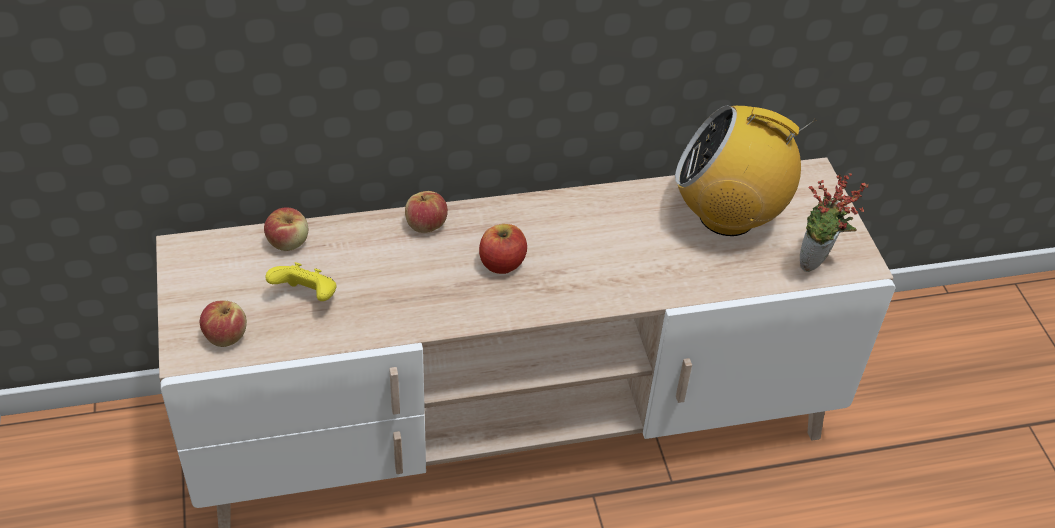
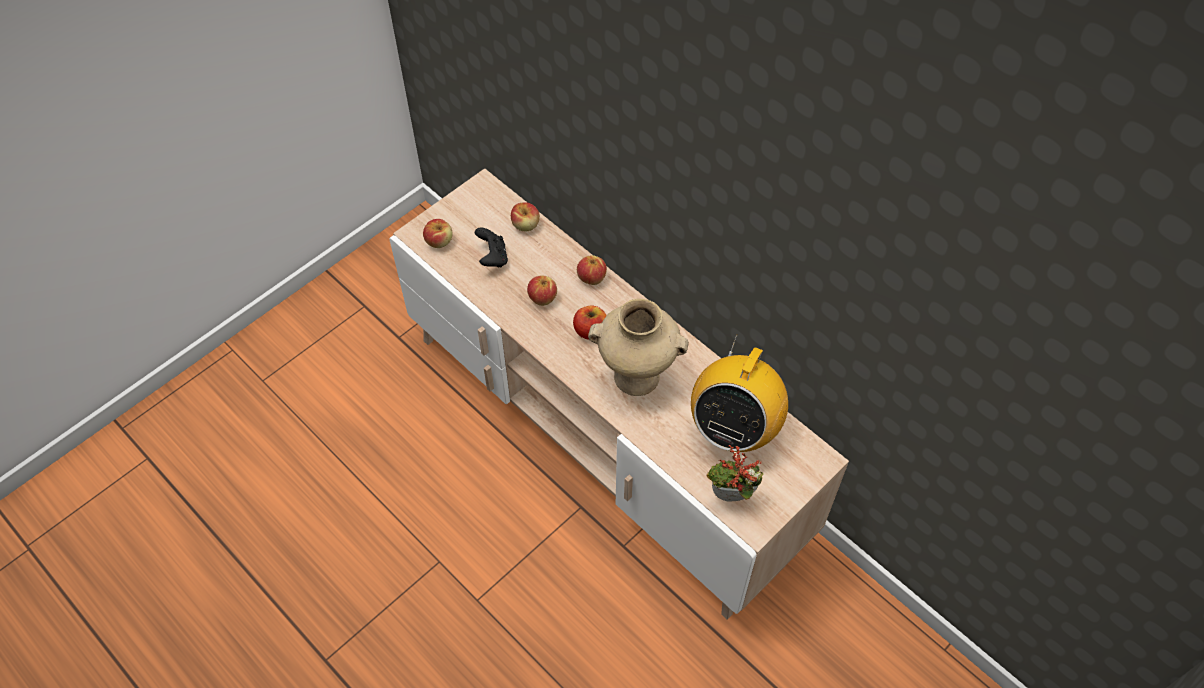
camera: 60 degrees right, 10 degrees up
yellow game controller [265,262,337,301] -> black game controller [475,227,508,267]
radio [675,105,816,236] -> radio turned 135 degrees counterclockwise [691,334,788,452]
none -> apple [527,276,557,306]
none -> beige vase [588,299,689,396]

